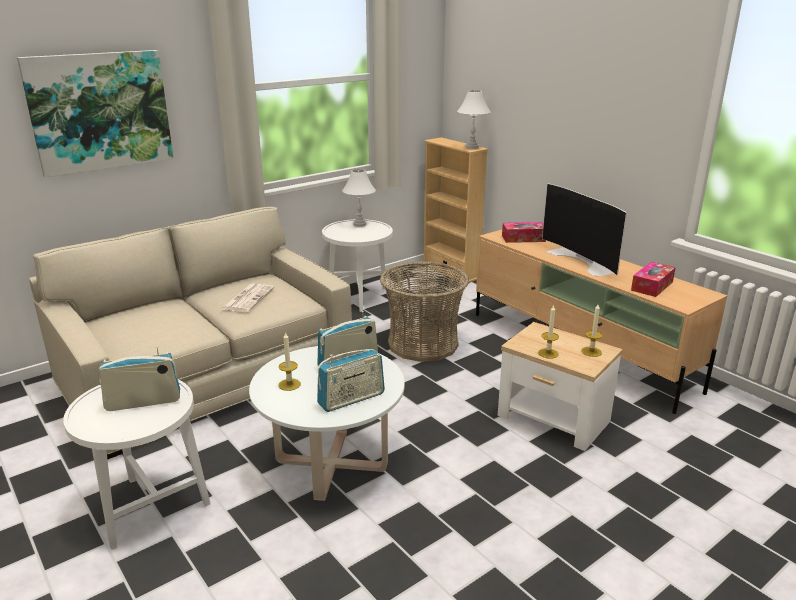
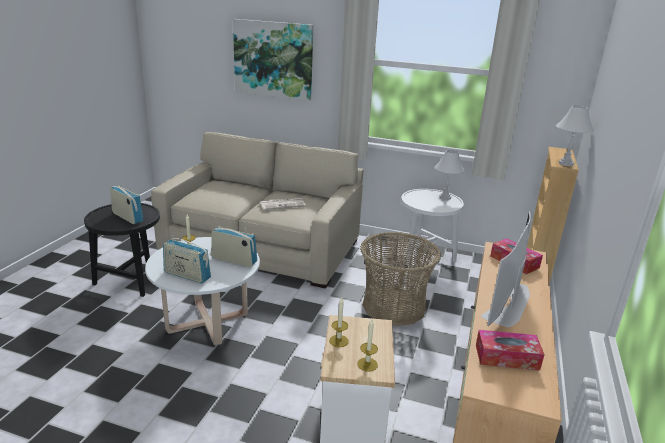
camera: 55 degrees right, 0 degrees up
white side table [63,379,210,550] -> black side table [84,203,160,297]

